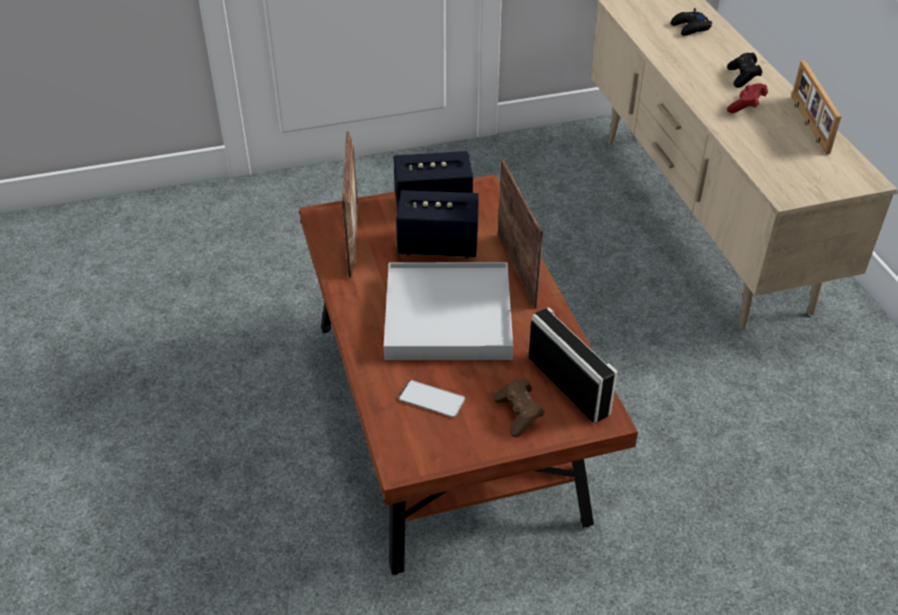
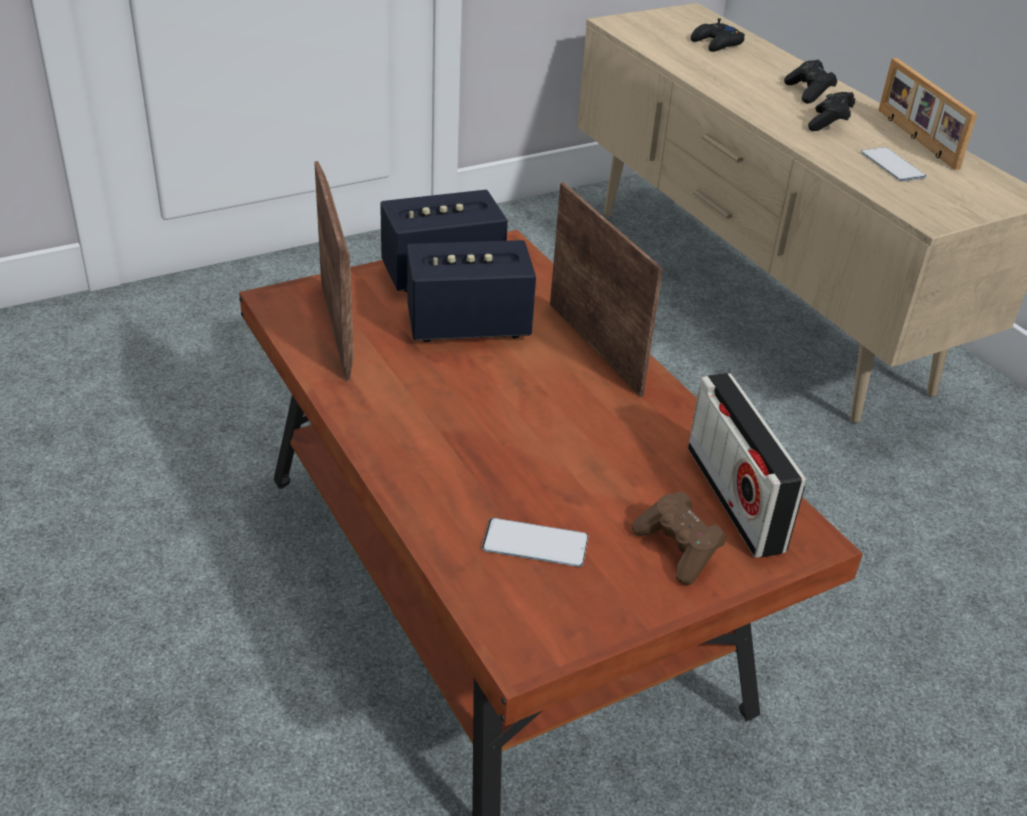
camera: 15 degrees left, 5 degrees down
white tray [384,262,513,360] -> none
radio [529,307,618,423] -> radio turned 150 degrees counterclockwise [688,373,806,558]
red game controller [727,83,768,113] -> black game controller [808,92,855,131]
none -> phone [861,147,926,181]

